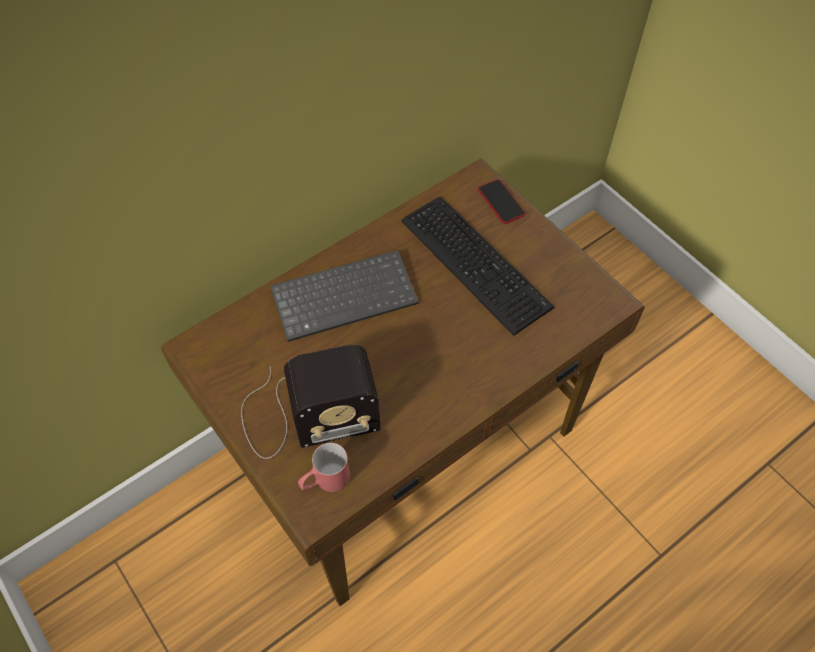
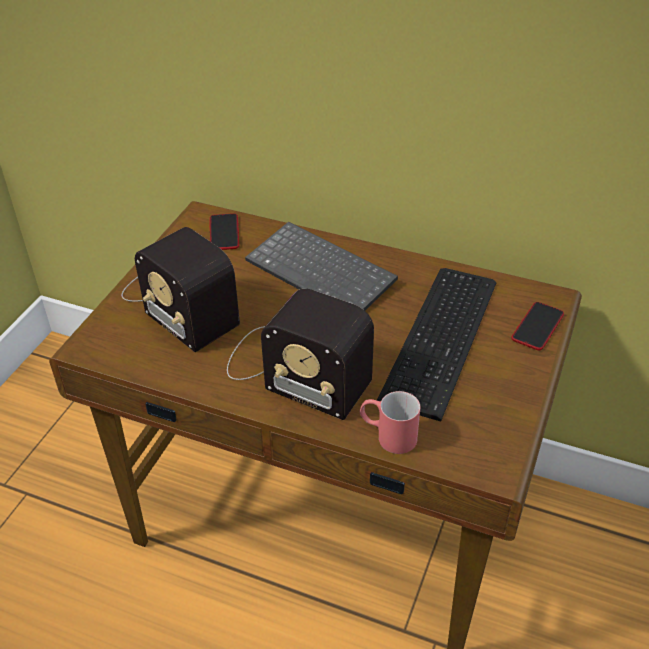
camera: 60 degrees right, 15 degrees down
red mug [298,443,350,492] -> red mug moved to [360,391,420,454]
none -> phone [210,213,239,250]
none -> radio [227,289,374,420]

